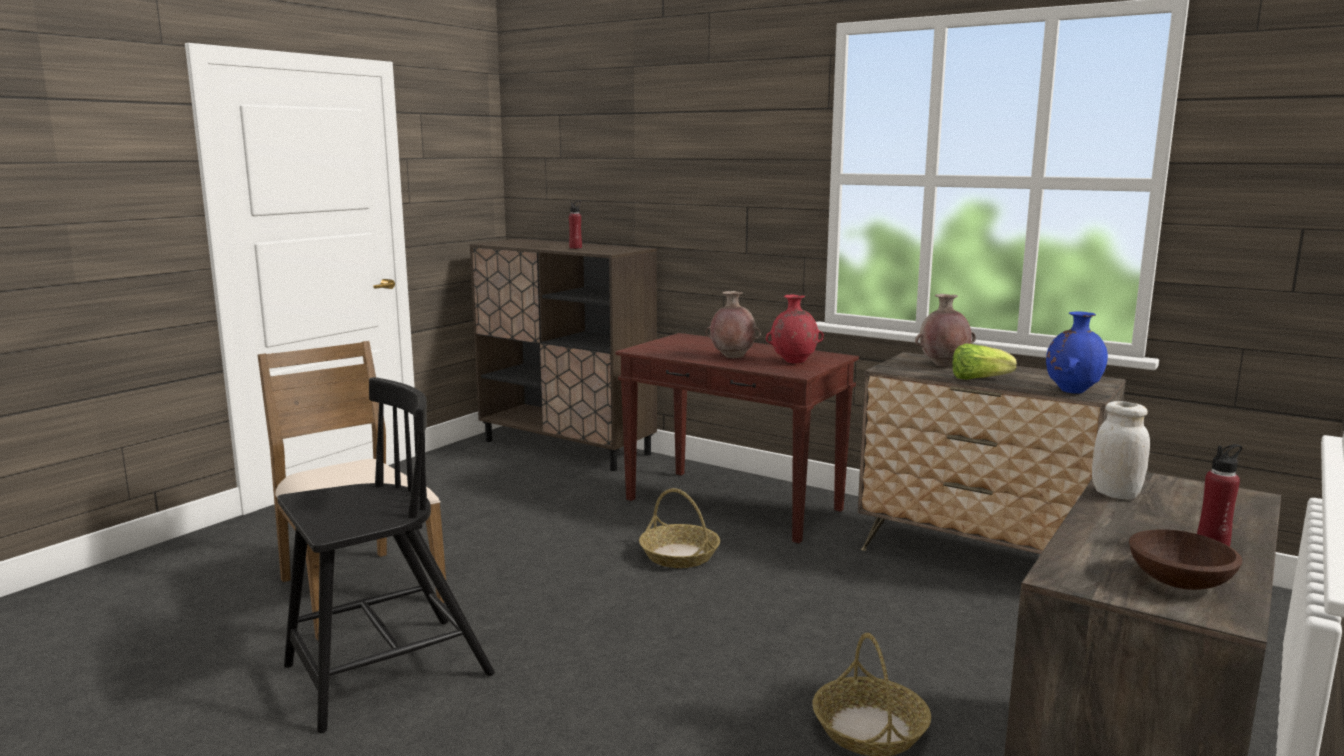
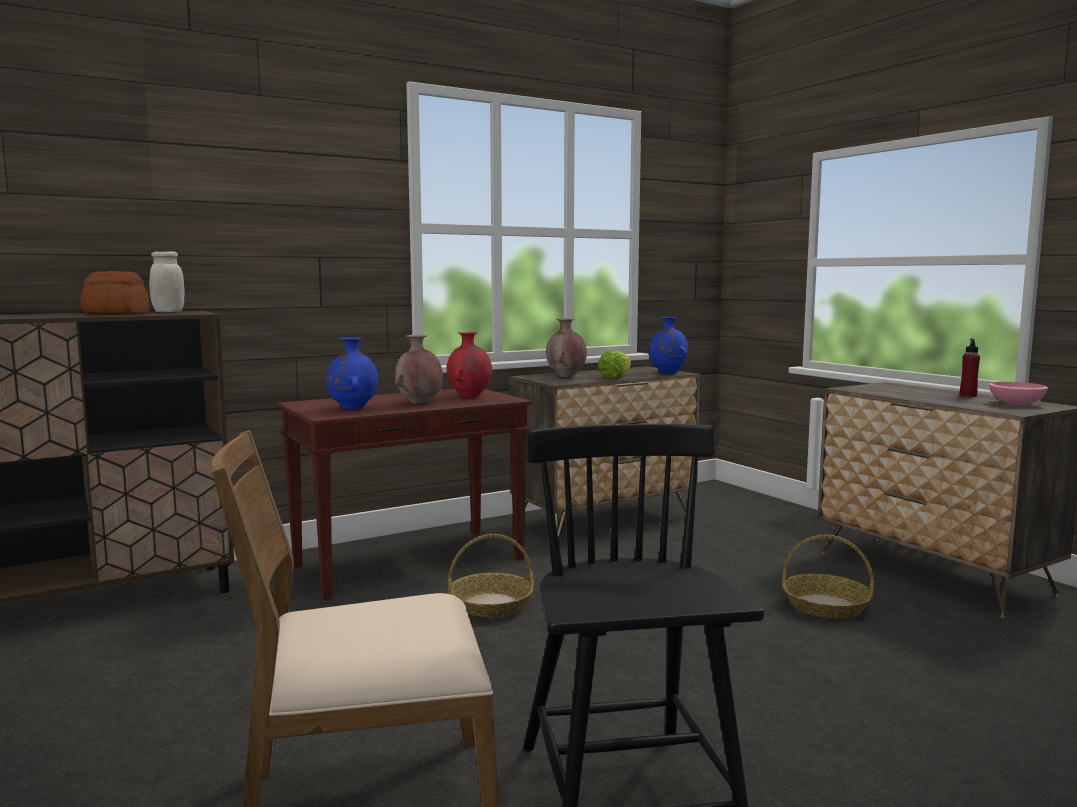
camera: 65 degrees left, 5 degrees down
red bottle [569,201,582,249] -> bread [81,271,150,315]
white jar [1092,401,1150,500] -> white jar moved to [149,251,185,312]
brown bowl [1129,530,1242,590] -> pink bowl [989,382,1048,405]
none -> blue vase [326,338,378,410]

